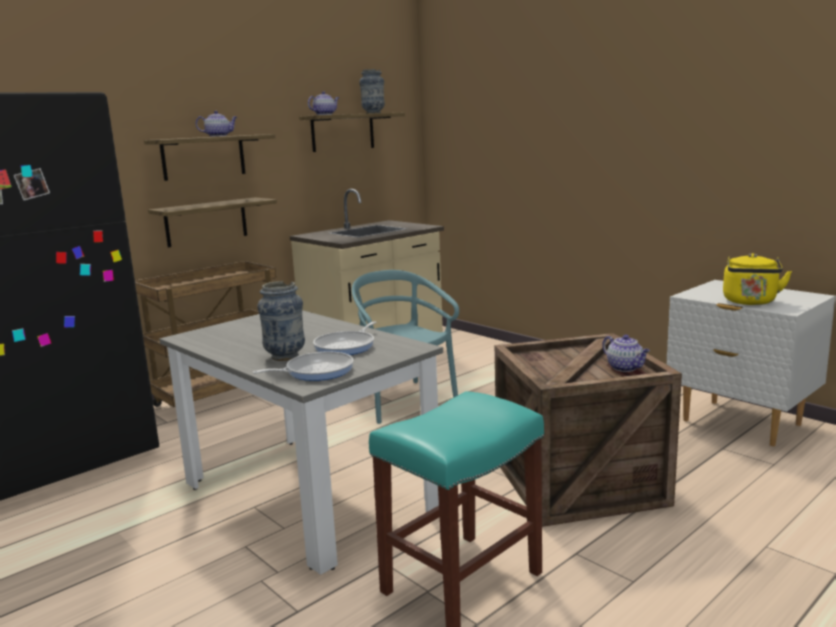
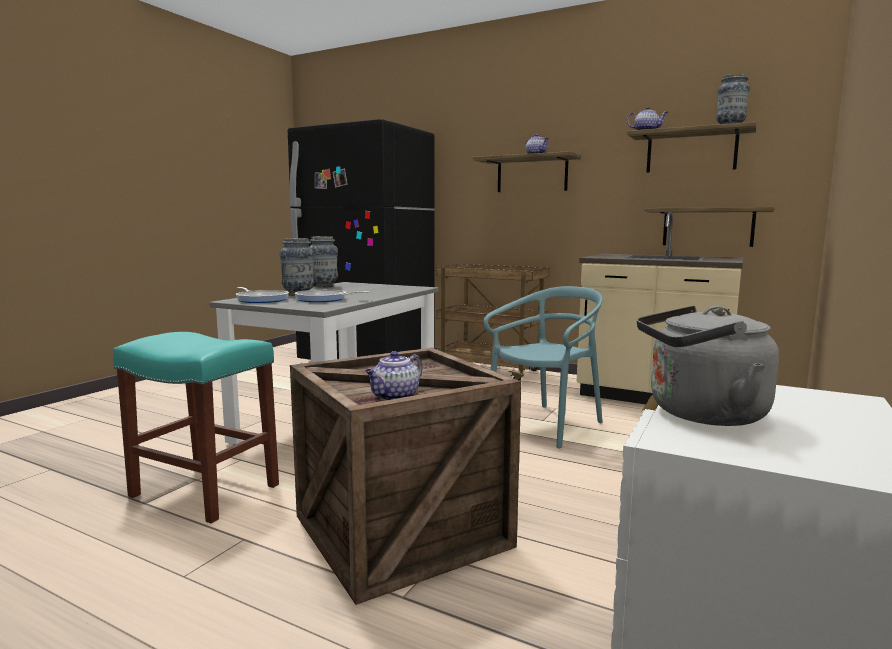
camera: 70 degrees right, 5 degrees down
shelf [148,197,277,247] -> shelf moved to [644,207,775,247]
yellow kettle [723,253,792,305] -> grey kettle [637,306,779,426]
none -> vase [309,236,338,288]

